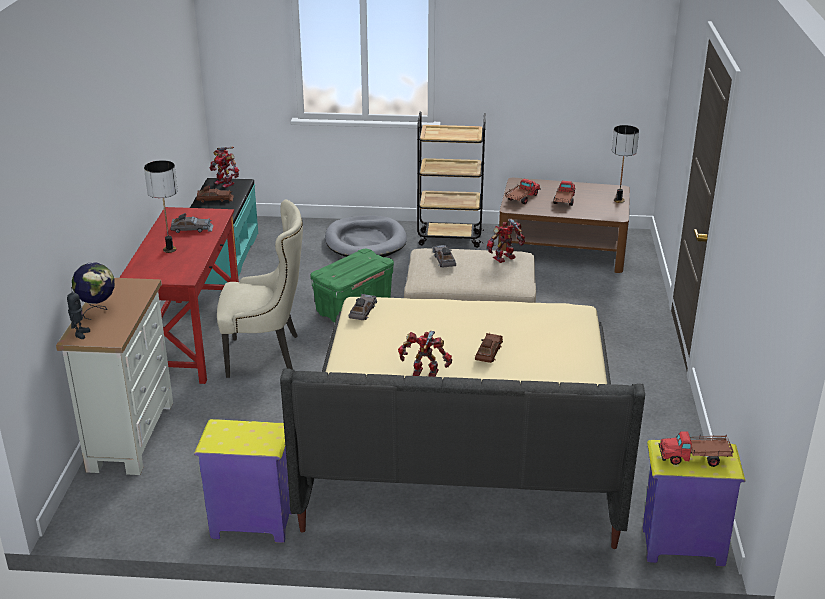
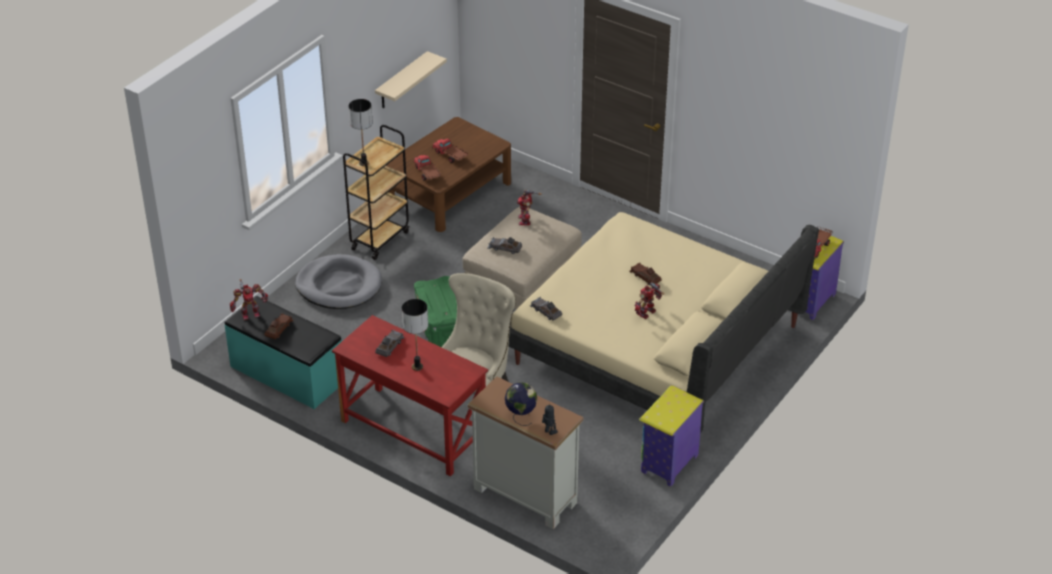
camera: 60 degrees left, 10 degrees up
table lamp [612,125,639,203] -> table lamp moved to [349,99,373,166]
none -> beige shelf [375,51,447,108]

